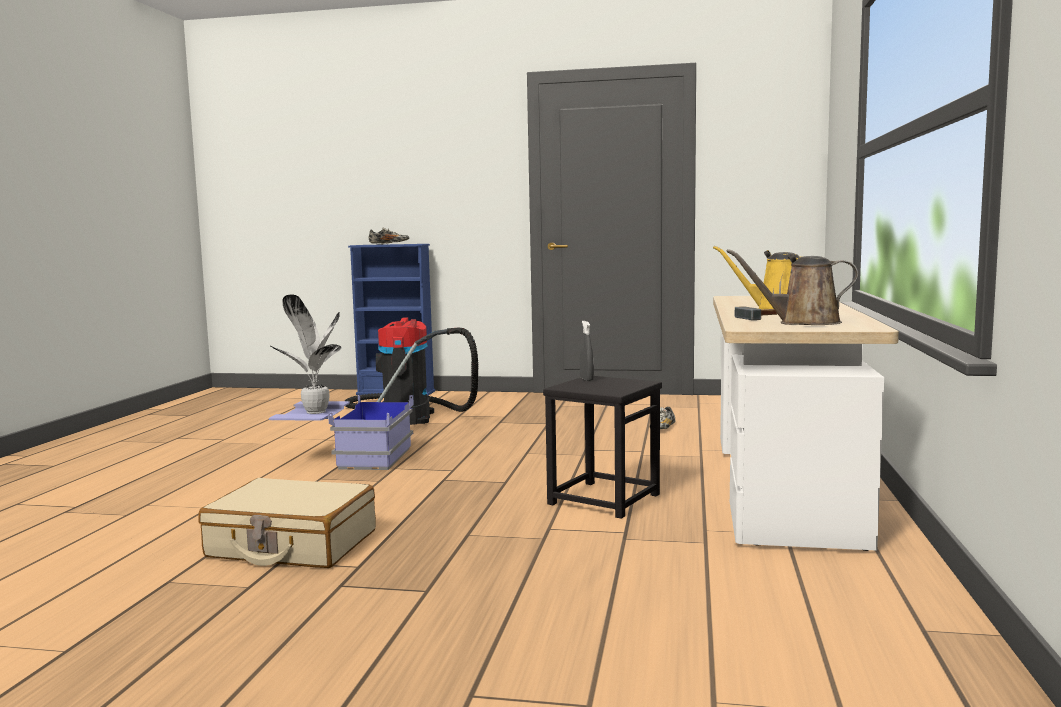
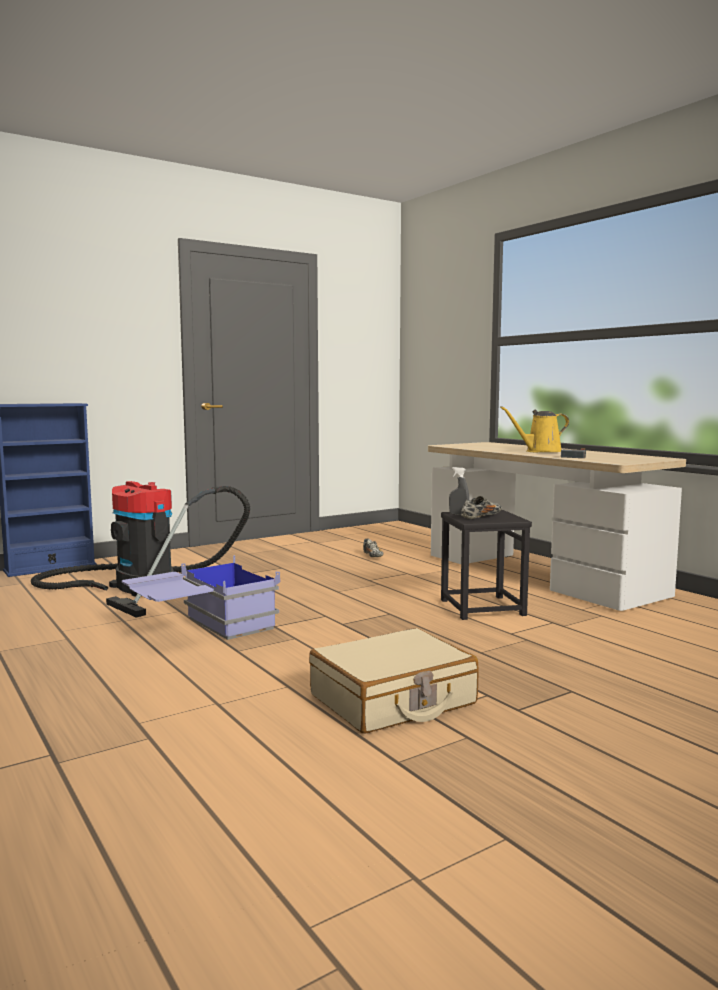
camera: 45 degrees left, 0 degrees up
potted plant [271,295,342,414] -> none
shoe [369,227,409,244] -> shoe moved to [461,496,502,519]
brown watering can [726,249,858,325] -> none

